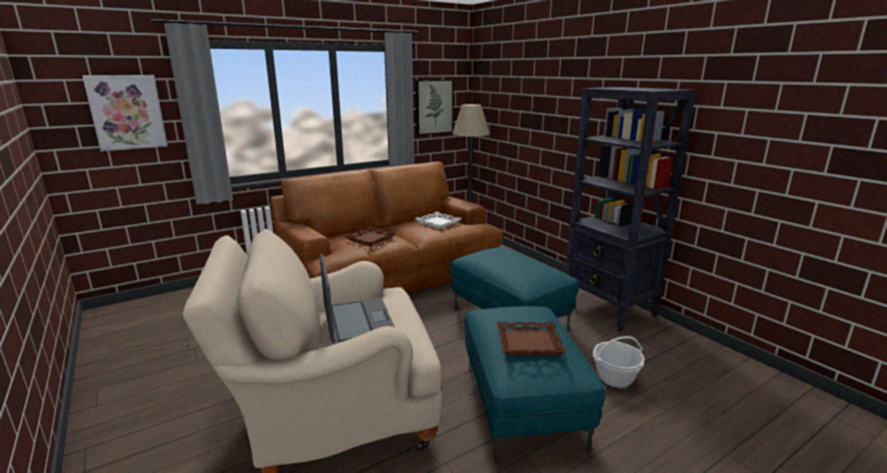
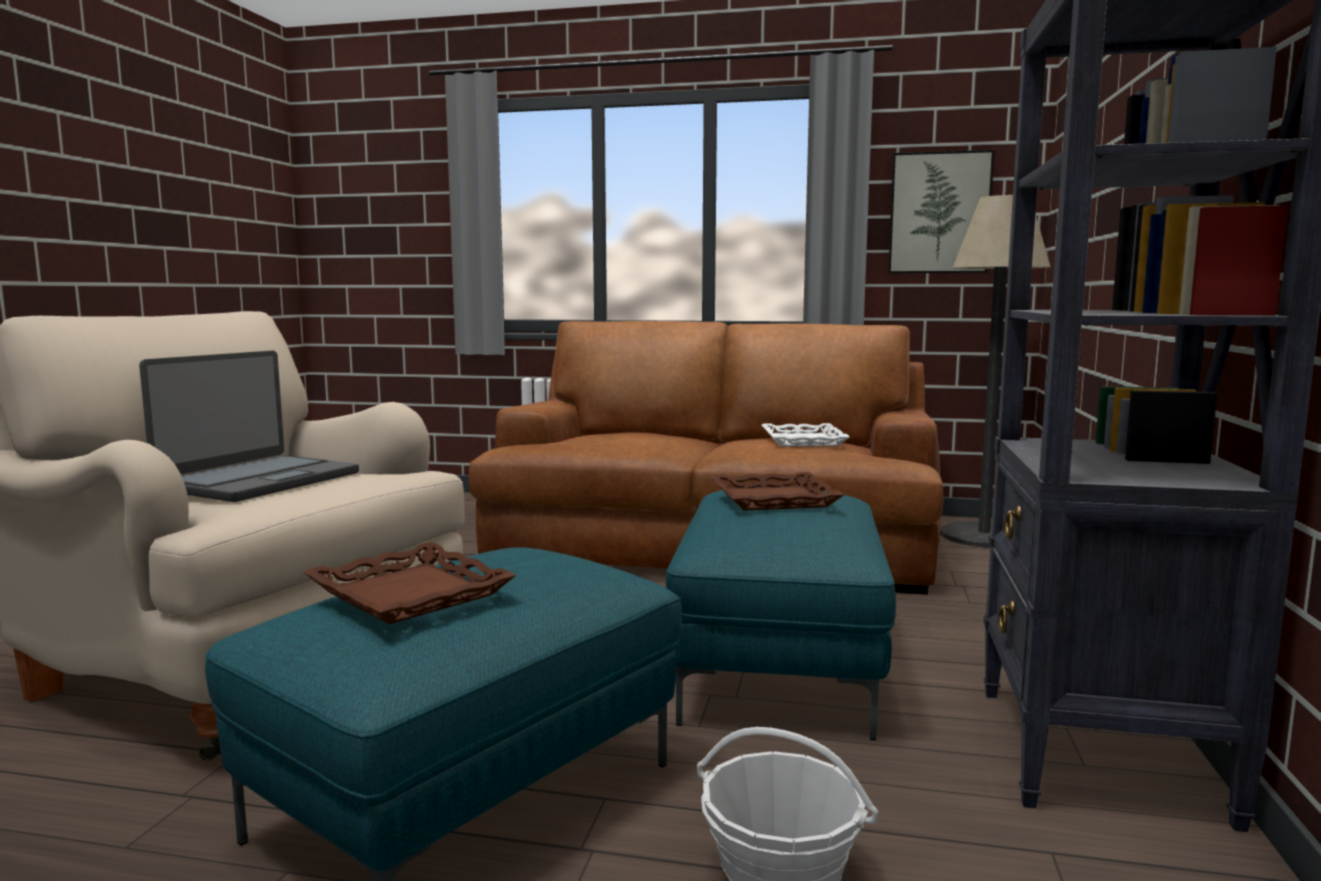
camera: 45 degrees right, 10 degrees down
picture [82,75,168,152] -> none
brown tray [344,226,396,246] -> brown tray moved to [711,472,844,511]

